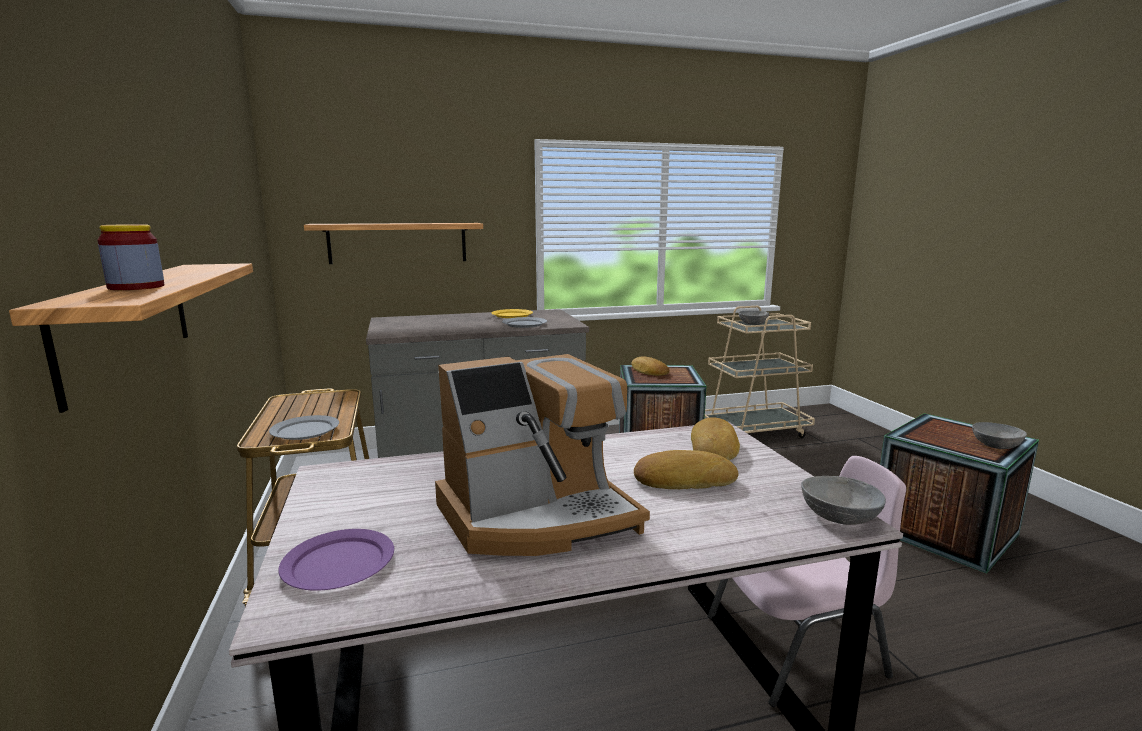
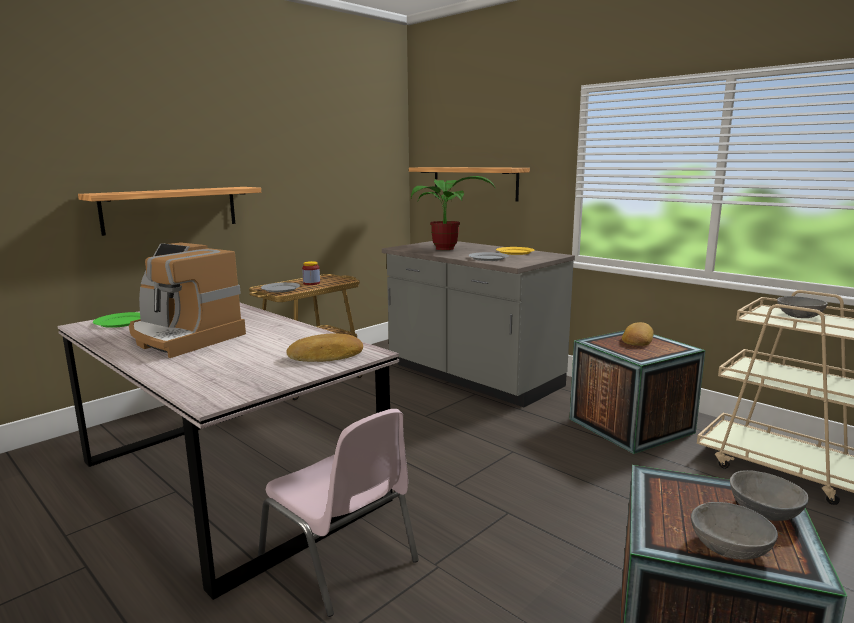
camera: 60 degrees right, 0 degrees up
jar [97,224,165,290] -> jar moved to [302,261,320,285]
purple plate [278,529,394,591] -> green plate [93,312,140,328]
bread [634,450,738,489] -> none
grey bowl [801,476,886,525] -> grey bowl moved to [730,470,809,521]
none -> potted plant [410,176,496,250]

